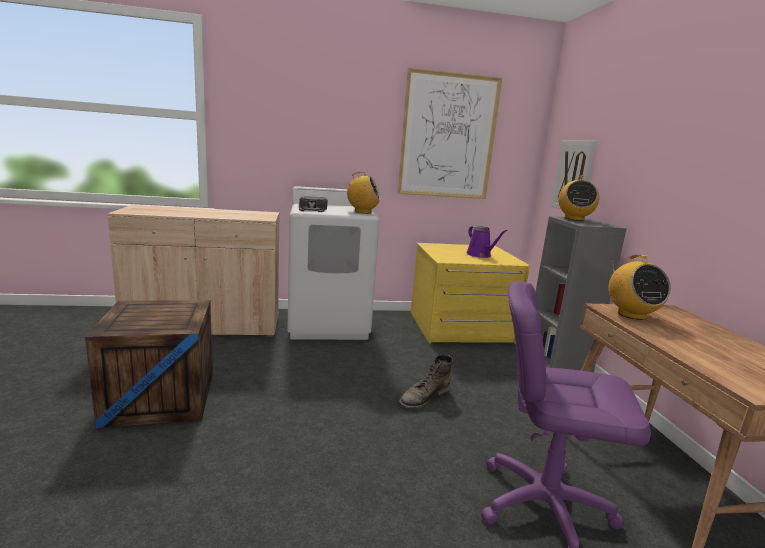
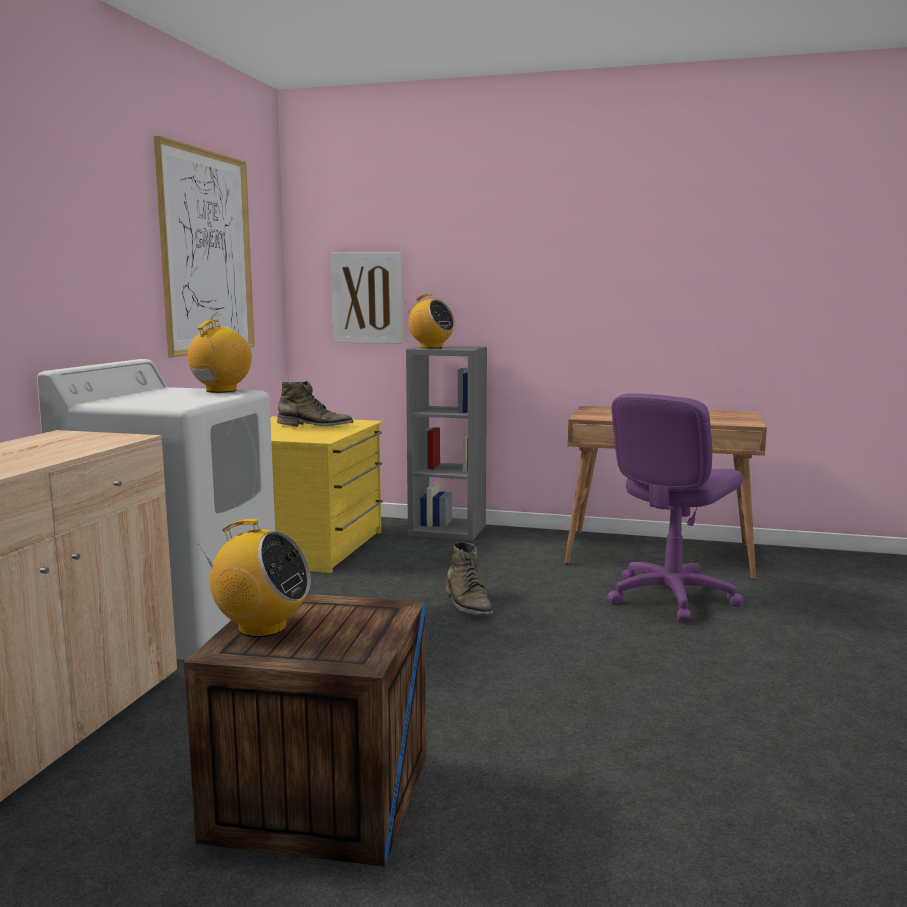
camera: 65 degrees left, 5 degrees down
black cap [299,196,327,212] -> none
purple watering can [466,226,507,258] -> green boot [277,381,353,426]
radio [609,255,671,320] -> radio moved to [198,519,311,637]

